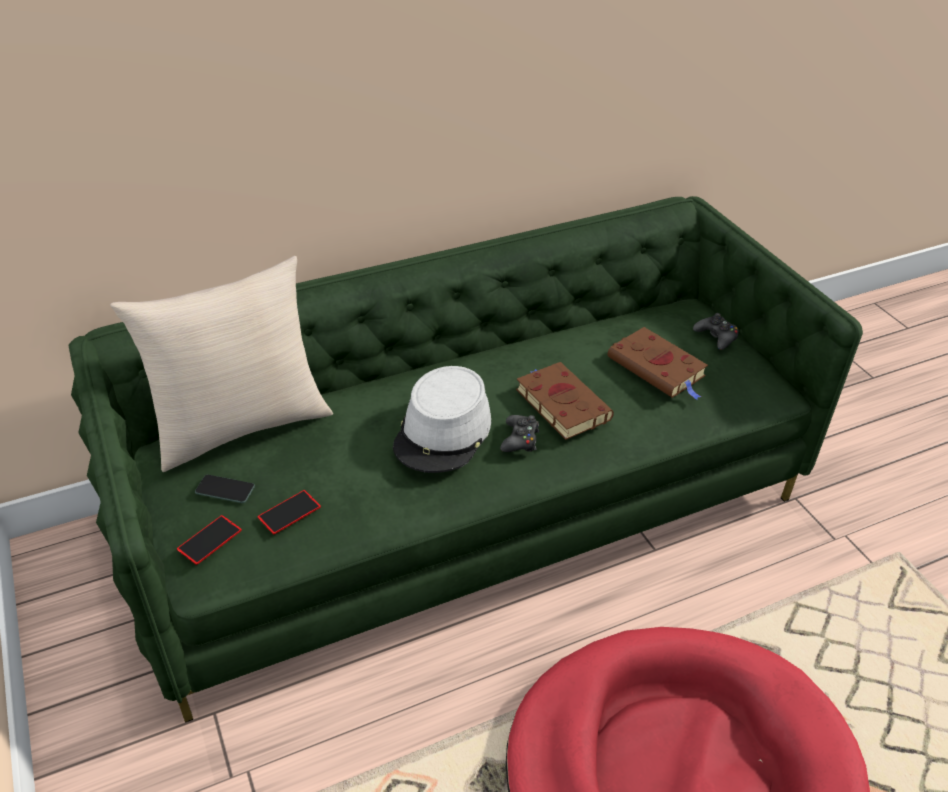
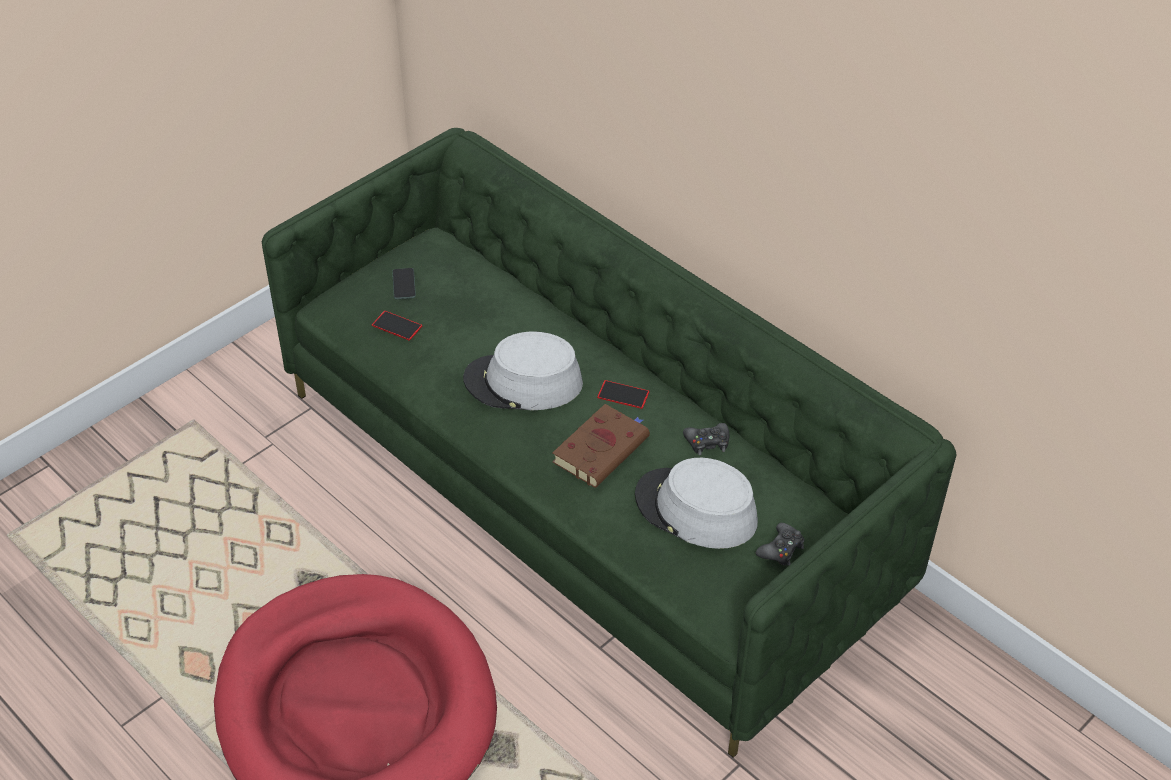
camera: 70 degrees right, 5 degrees up
beige pillow [110,256,333,472] -> none
phone [177,515,242,565] -> phone moved to [597,380,650,409]
black game controller [500,415,539,452] -> black game controller moved to [683,423,729,455]
brown book [608,327,708,400] -> grey hat [635,458,758,549]

